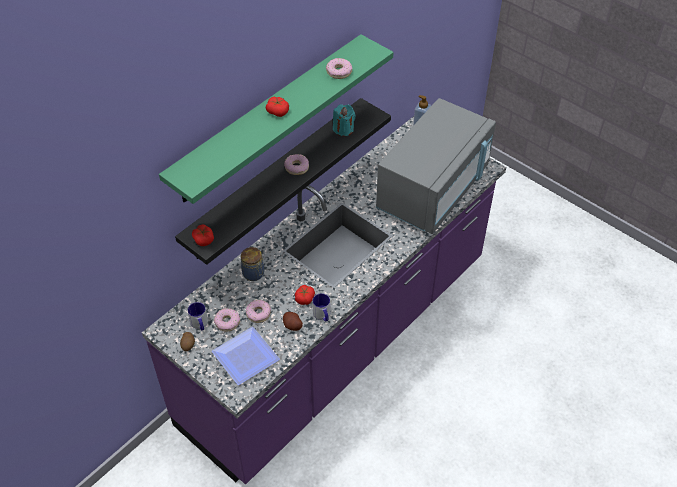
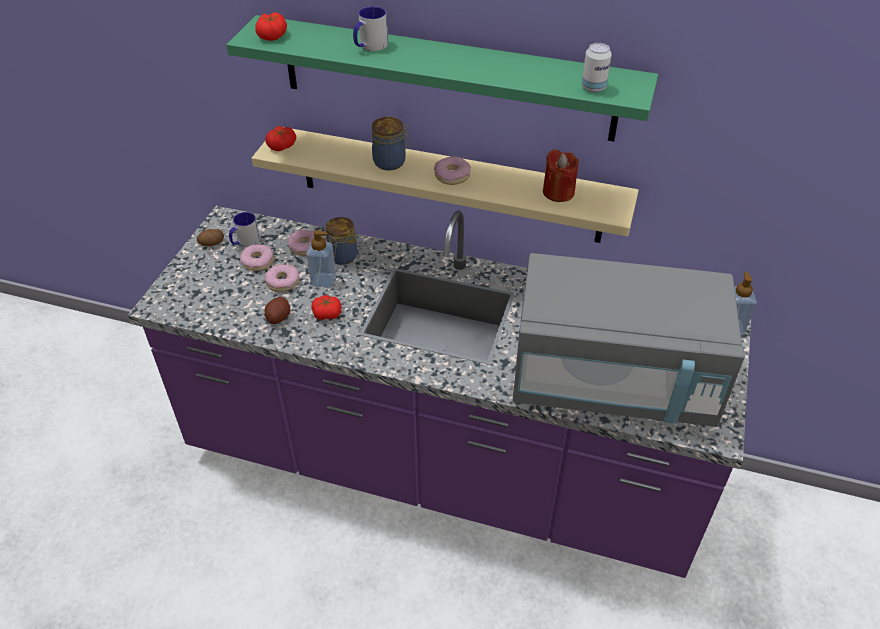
camera: 65 degrees right, 5 degrees down
black shelf [175,98,391,265] -> beige shelf [251,127,639,243]
plate [212,327,280,385] -> none
tomato [266,97,289,117] -> tomato moved to [255,12,287,41]
mug [312,293,330,322] -> mug moved to [353,6,388,51]
donut [326,58,352,79] -> donut moved to [287,230,314,256]
turquoise candle [333,105,356,136] -> red candle [543,149,579,202]
none -> soap dispenser [306,230,336,288]
none -> jar [372,117,409,170]
none -> can [582,43,612,92]

